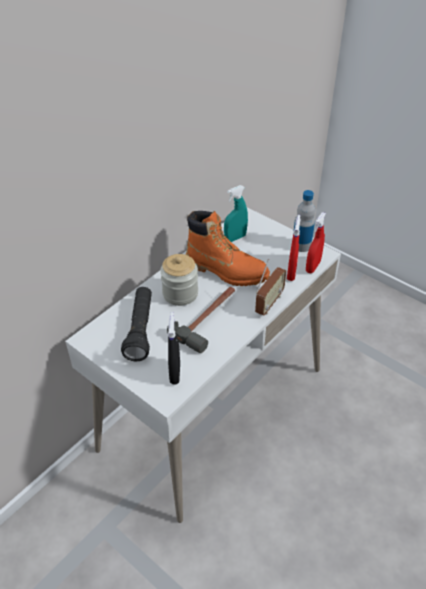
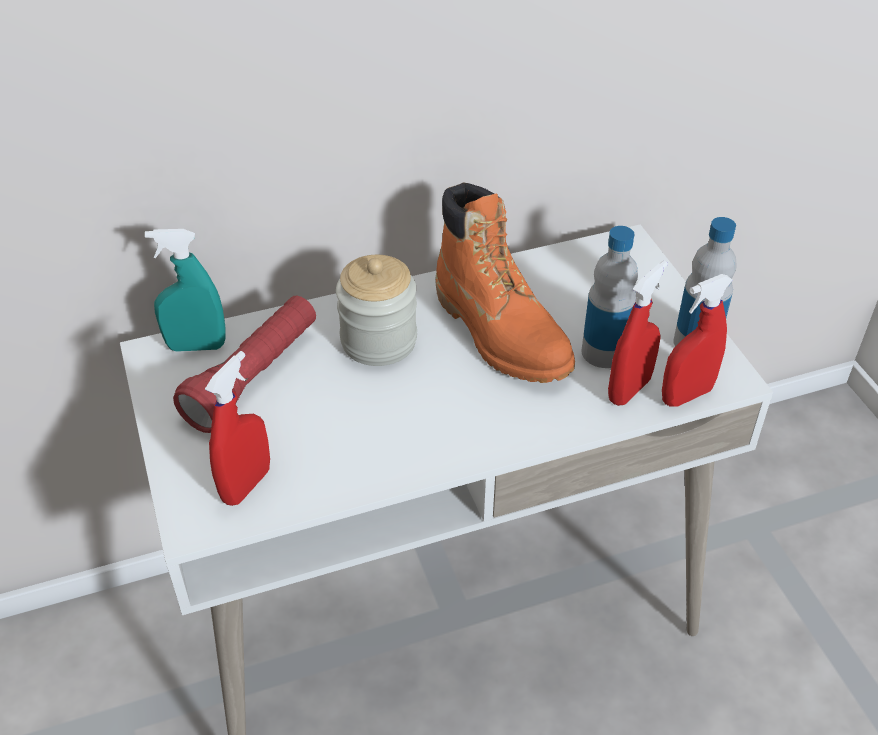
camera: 30 degrees right, 0 degrees up
black flashlight [121,287,152,361] -> red flashlight [173,296,316,433]
hammer [167,287,235,353] -> none
black spray bottle [168,312,180,385] -> red spray bottle [205,351,270,506]
turquoise spray bottle [224,185,248,242] -> turquoise spray bottle moved to [145,229,225,352]
radio [255,259,286,316] -> none
none -> bottle [581,226,638,368]

